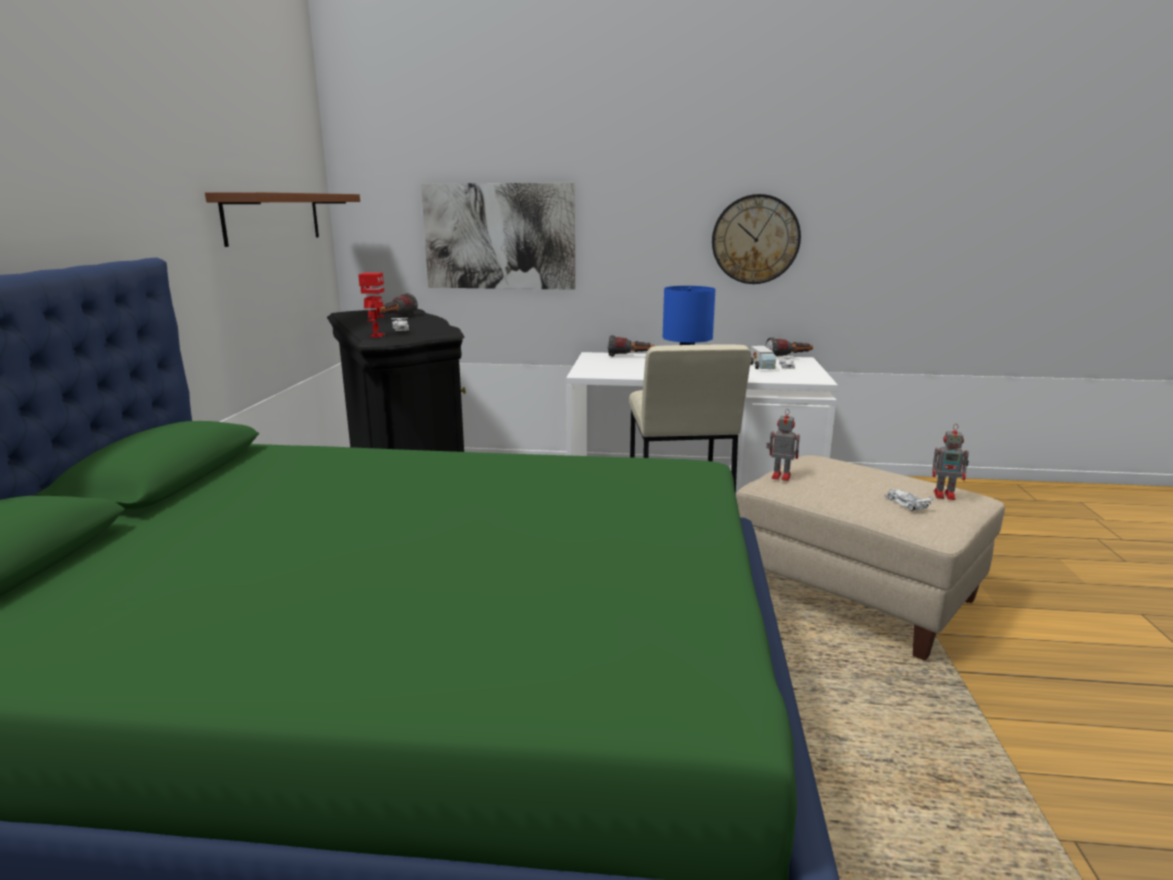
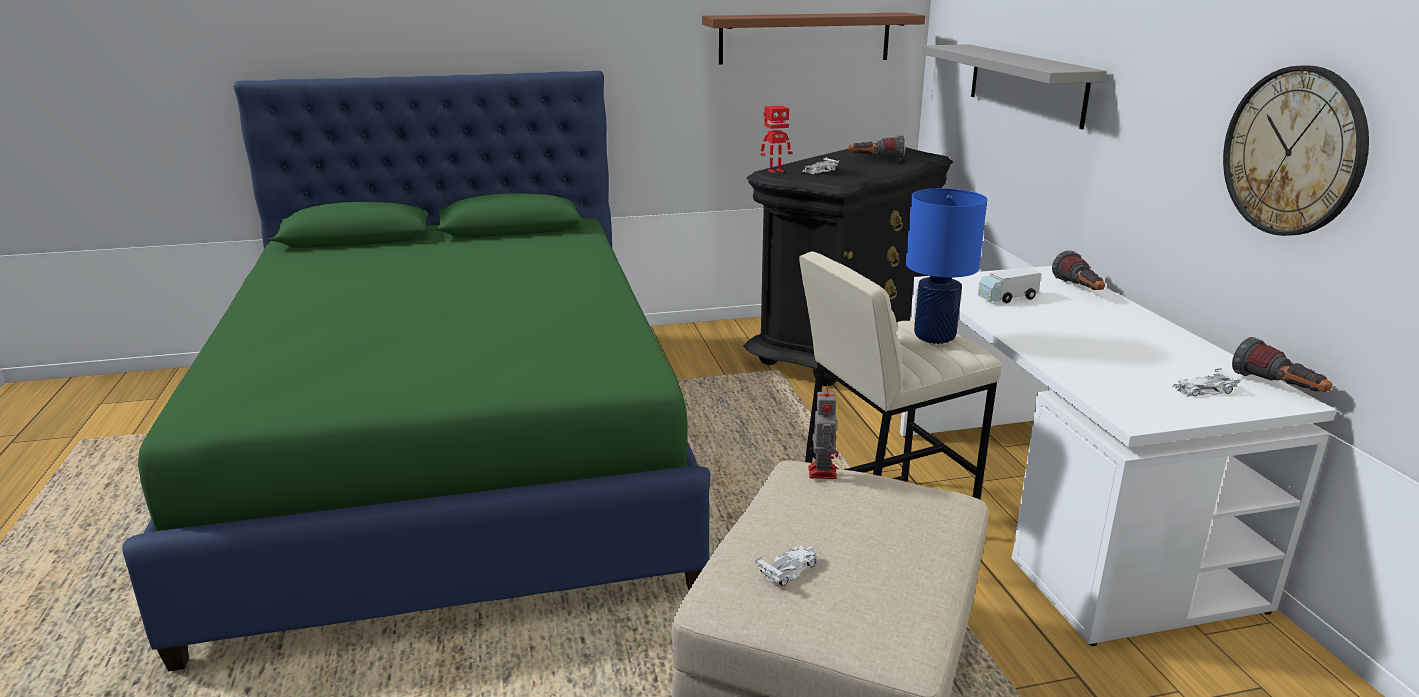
camera: 70 degrees right, 5 degrees up
picture [421,183,575,290] -> grey shelf [923,44,1107,129]
toy truck [750,346,776,369] -> toy truck moved to [978,267,1041,303]
toy robot [932,424,969,500] -> none

